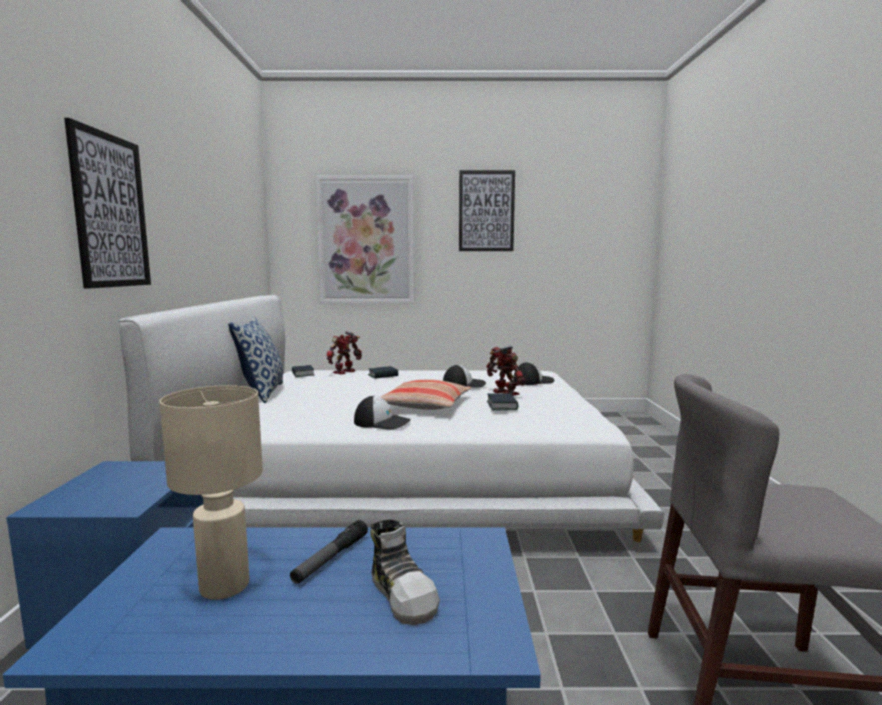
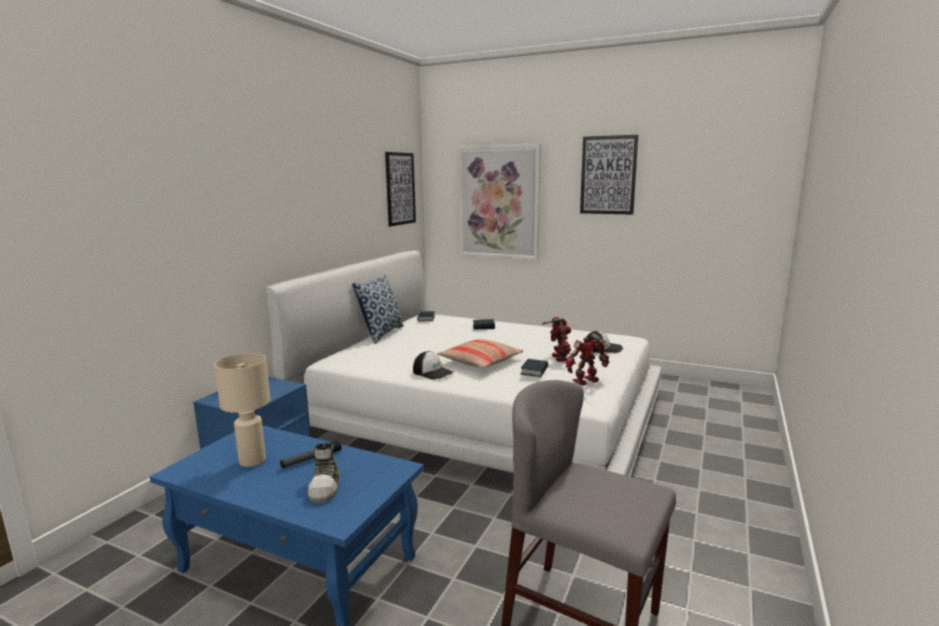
camera: 25 degrees right, 5 degrees up
picture [64,118,151,289] -> picture moved to [385,152,416,226]
toy robot [327,331,362,375] -> toy robot moved to [566,333,609,385]
cap [443,365,486,388] -> none

